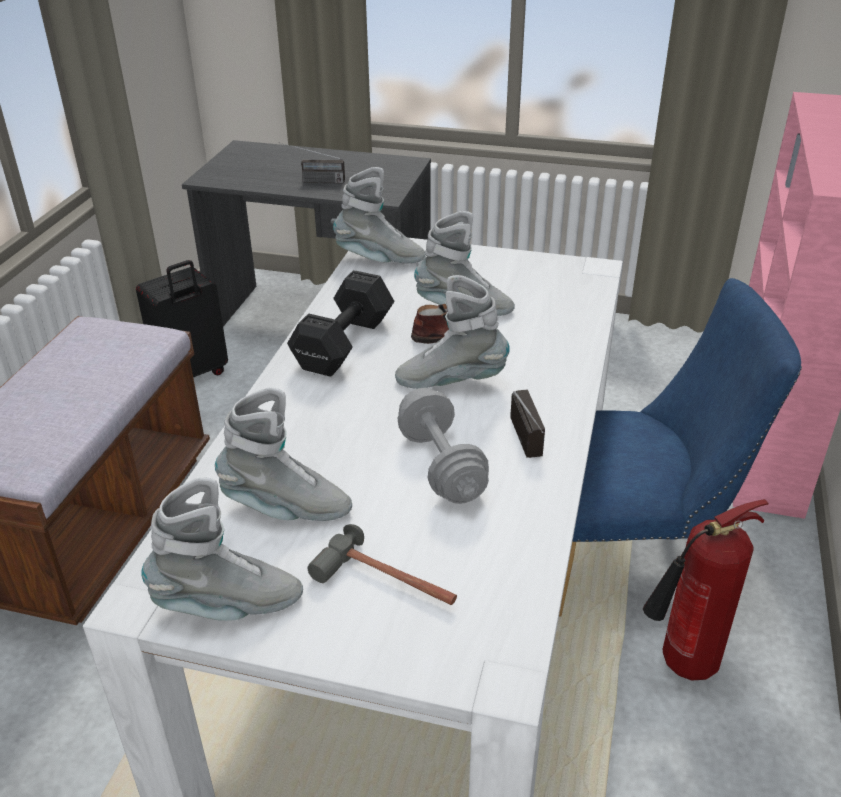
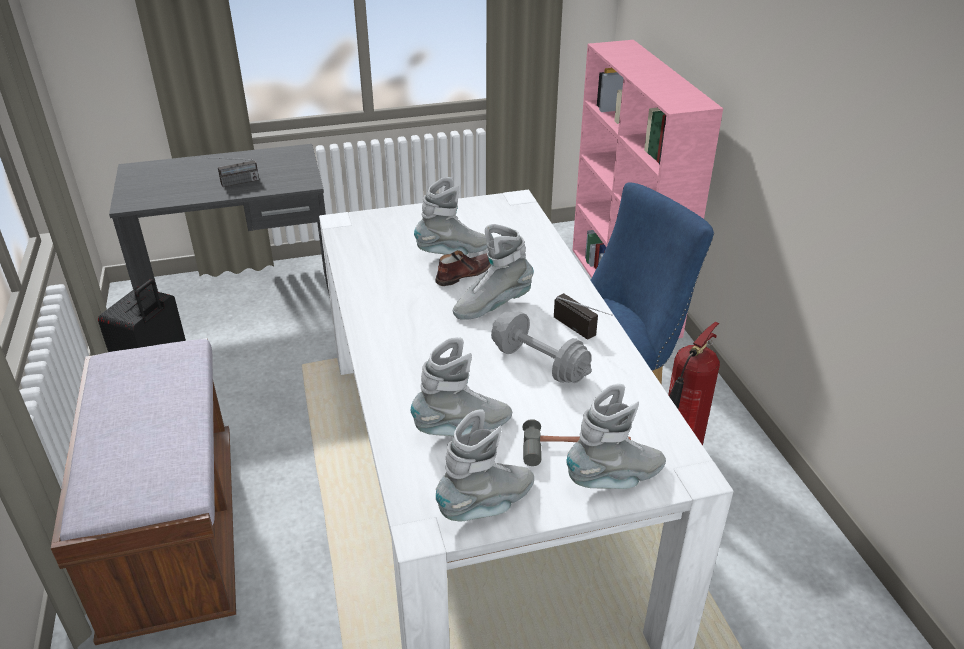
camera: 30 degrees left, 0 degrees up
black dumbbell [287,270,394,377] -> none
grey boot [333,167,426,263] -> grey boot moved to [566,384,666,489]

